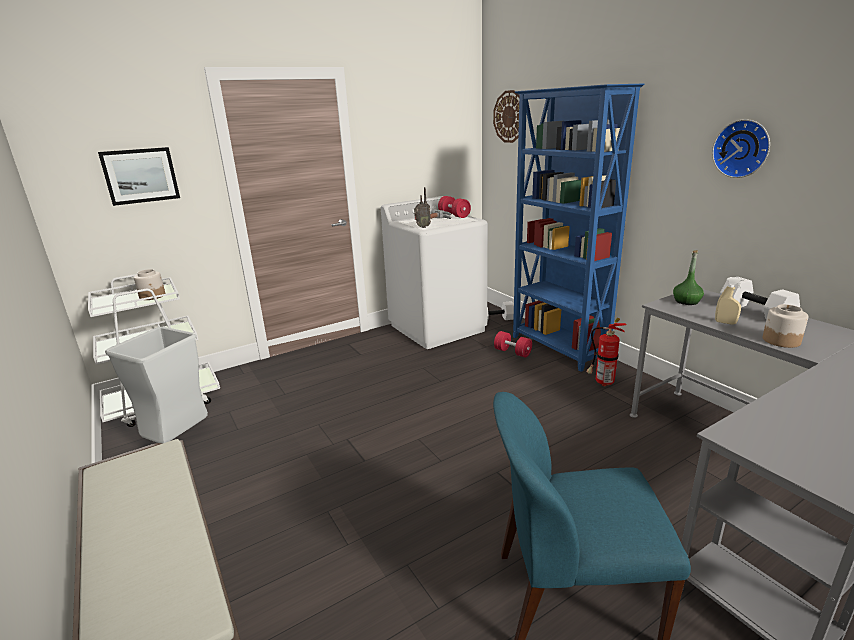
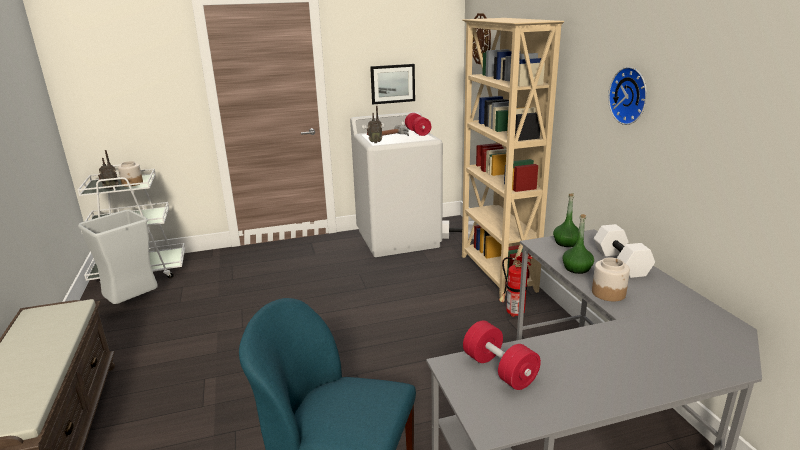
camera: 15 degrees right, 0 degrees up
picture [98,147,180,206] -> picture moved to [370,64,415,104]
red dumbbell [494,331,532,357] -> red dumbbell moved to [463,321,541,390]
blue bookcase [513,84,644,372] -> beige bookcase [462,18,564,297]
beige spray bottle [715,277,744,324] -> green bottle [562,214,594,274]
none -> radio [98,150,119,189]

